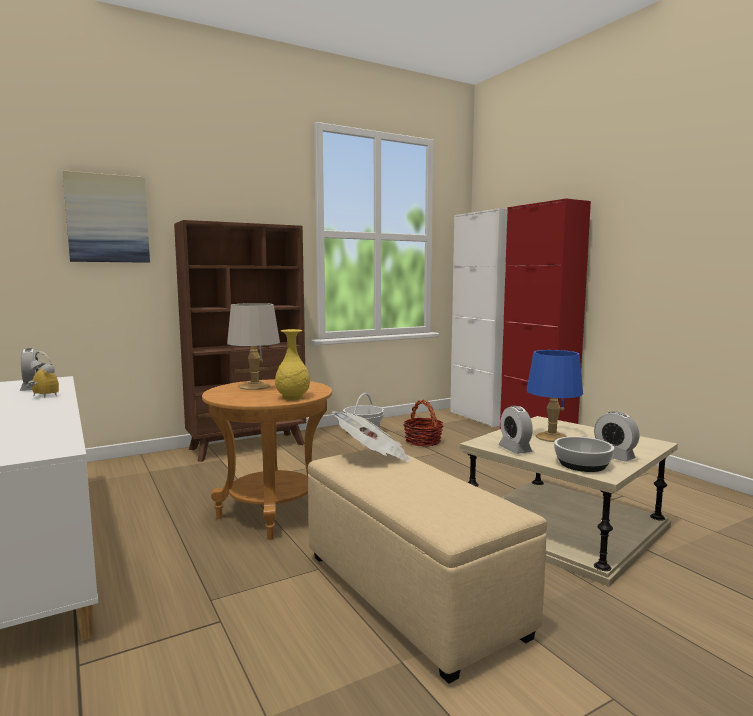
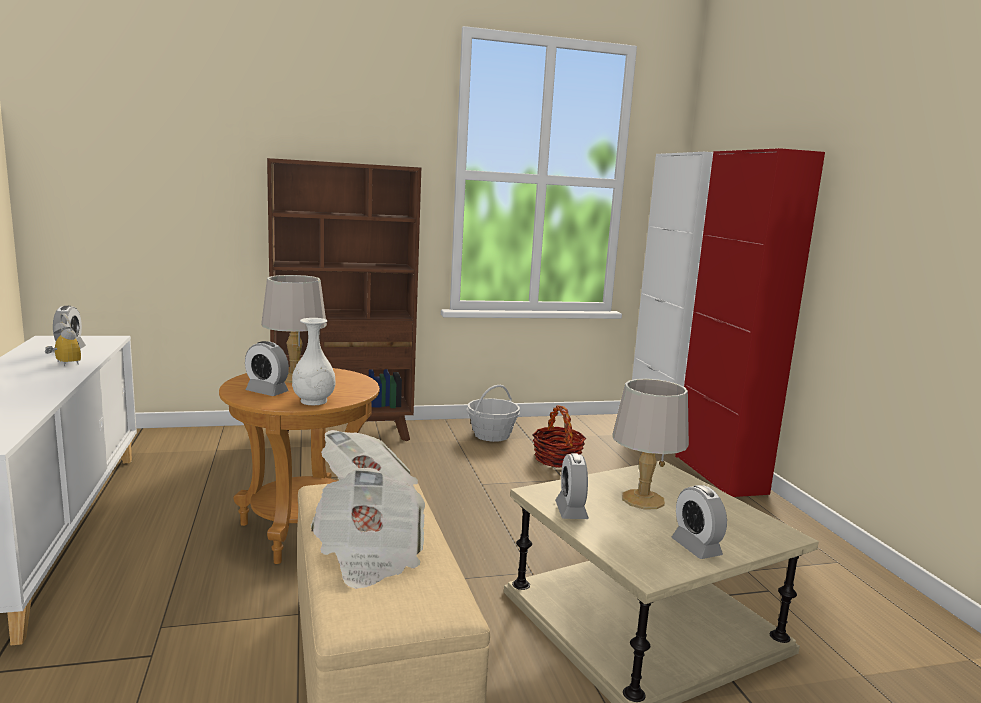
camera: 15 degrees right, 5 degrees up
picture [63,170,150,263] -> none
yellow vase [275,329,310,400] -> white vase [292,318,336,405]
blue table lamp [527,350,583,442] -> grey table lamp [612,379,689,509]
bowl [554,437,614,472] -> none
none -> alarm clock [245,341,289,396]
none -> newspaper [311,468,425,589]

